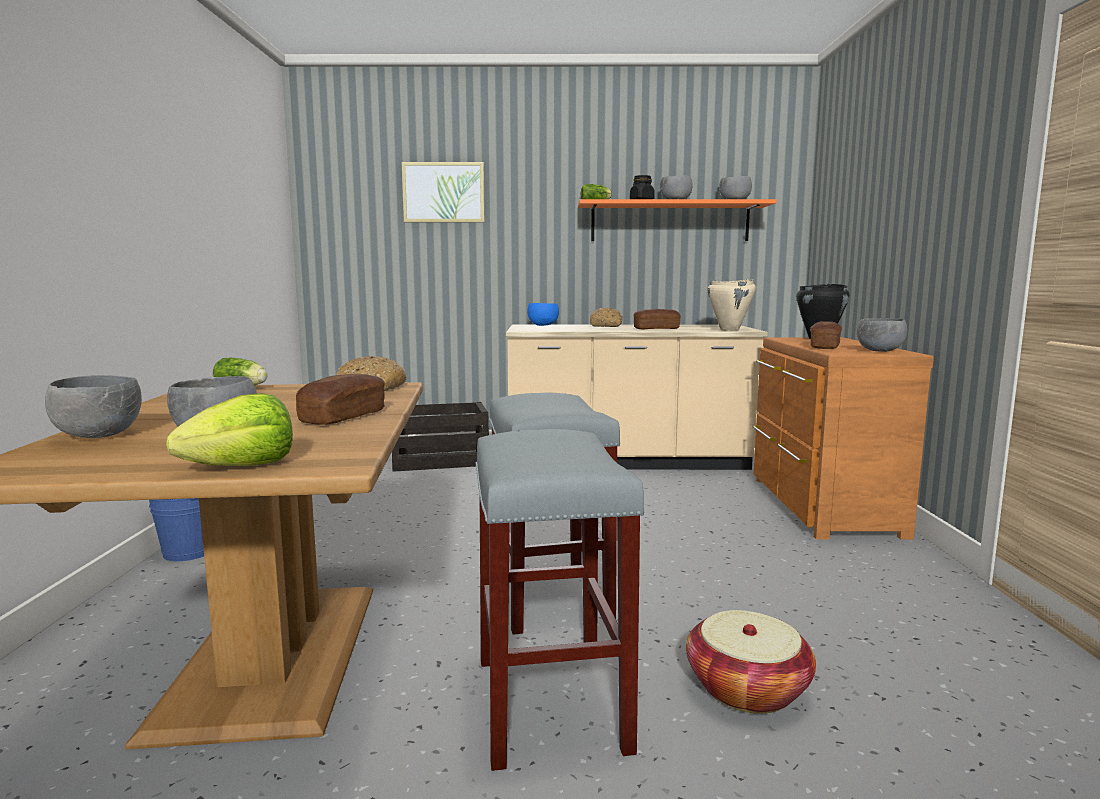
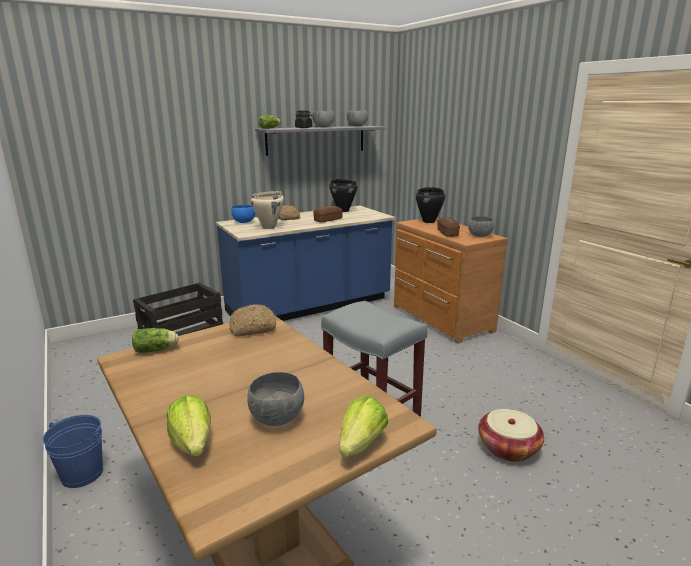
camera: 30 degrees left, 10 degrees up
grey bowl [45,375,142,438] -> lettuce [167,395,211,457]
bread [296,374,385,425] -> none
picture [402,162,485,222] -> none
grey stool [475,429,645,771] -> none
beige counter [506,324,768,470] -> blue counter [216,206,395,321]
orange shelf [578,199,777,241] -> grey shelf [255,126,386,156]
beige cooking pot [708,279,756,331] -> beige cooking pot moved to [251,191,284,229]
none -> black cooking pot [329,179,358,212]

